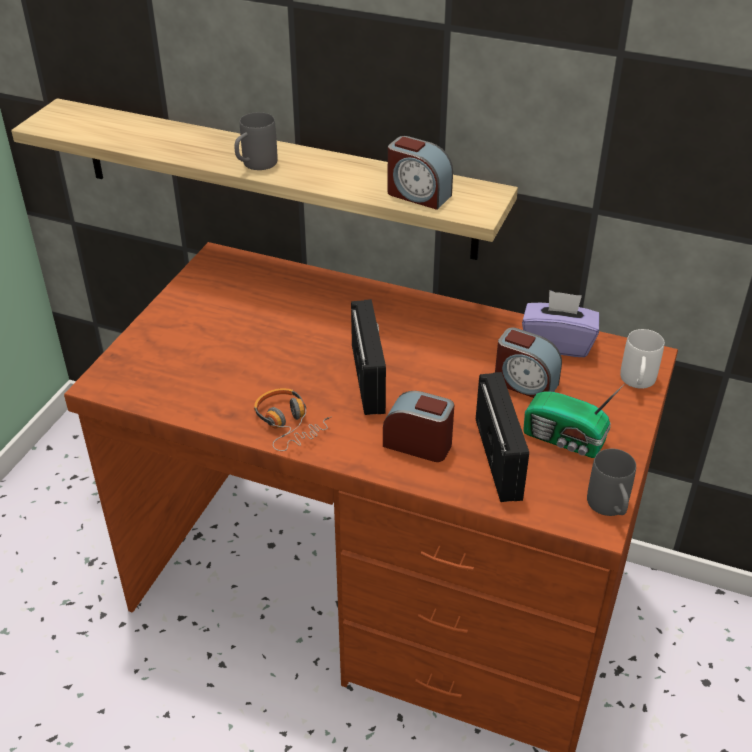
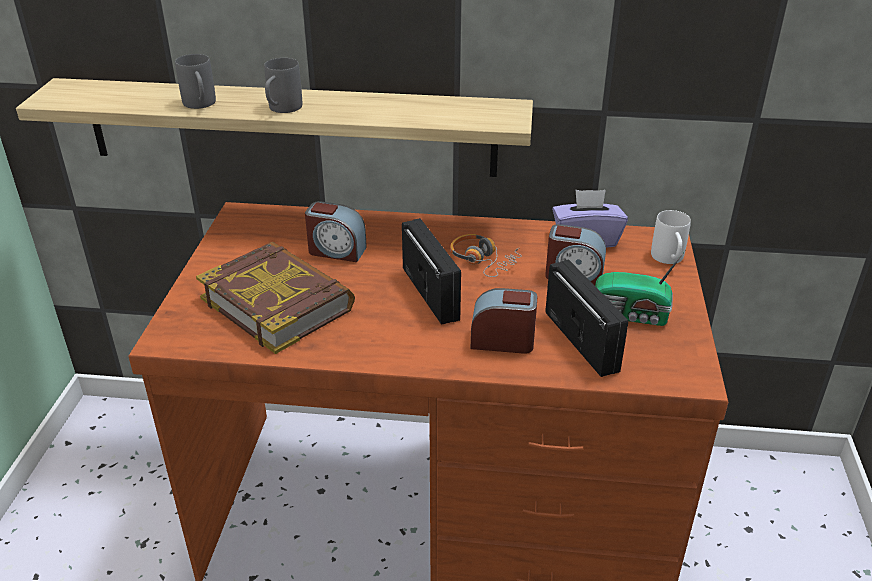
camera: 15 degrees left, 5 degrees down
headphones [254,388,332,451] -> headphones moved to [450,234,522,277]
alarm clock [387,136,453,210] -> alarm clock moved to [305,201,367,262]
grey mug [587,449,636,516] -> grey mug moved to [175,54,216,109]
none -> book [196,242,355,354]

